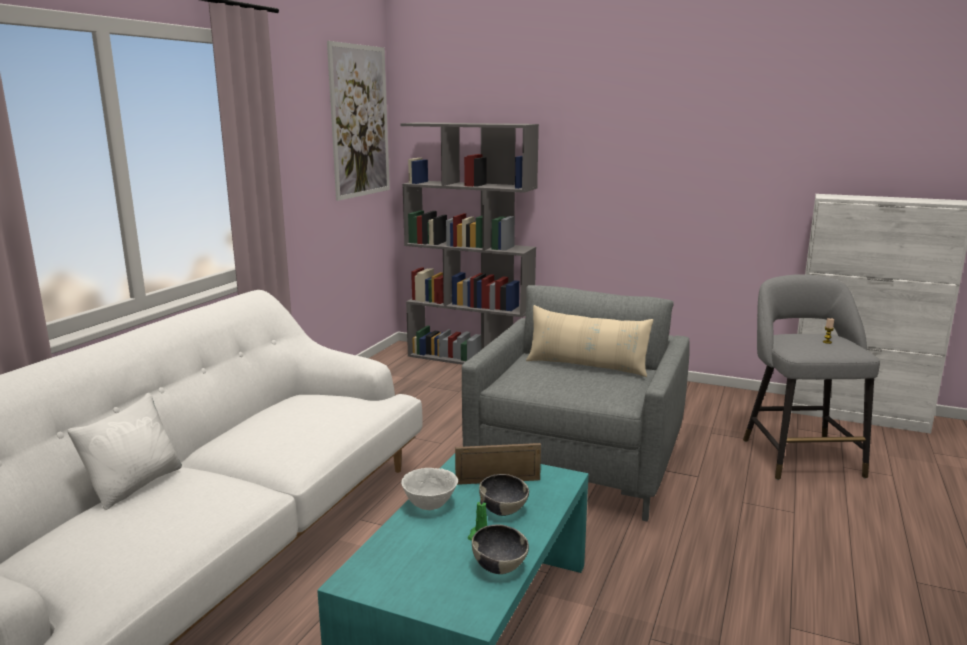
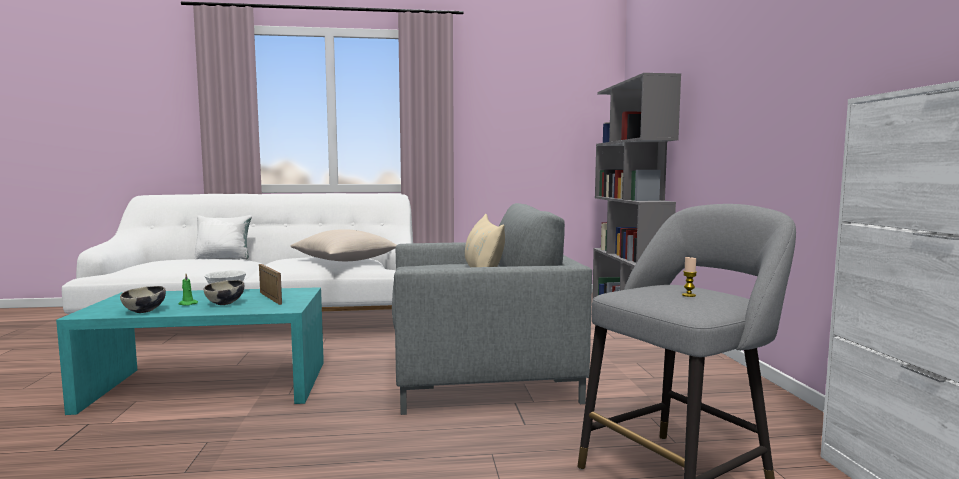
camera: 60 degrees right, 10 degrees down
picture [327,41,390,201] -> none
none -> beige pillow [291,229,397,261]

